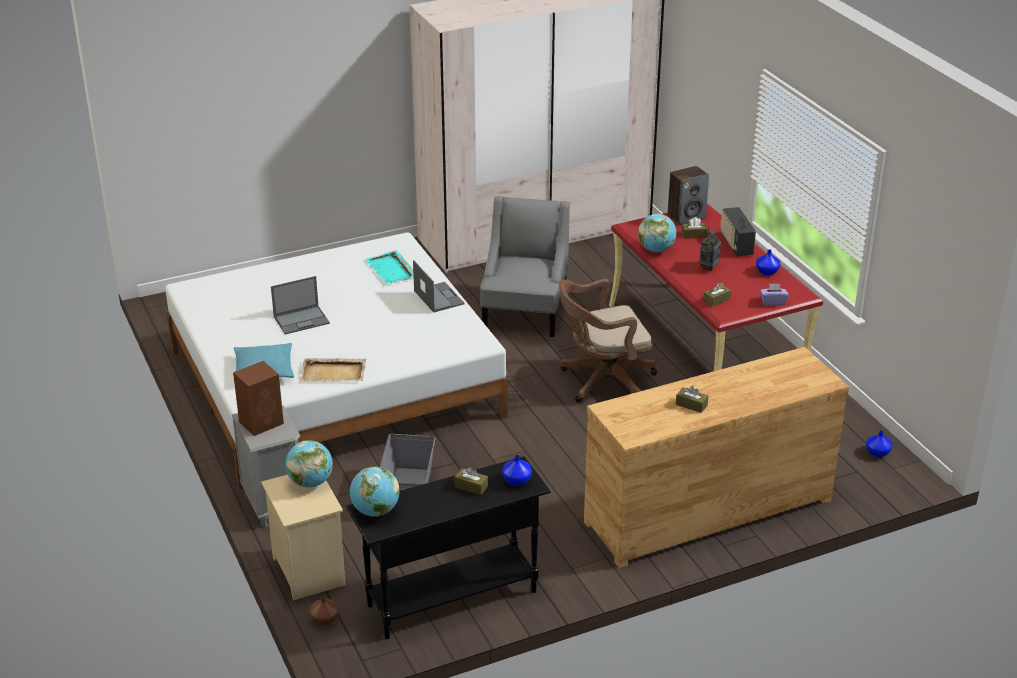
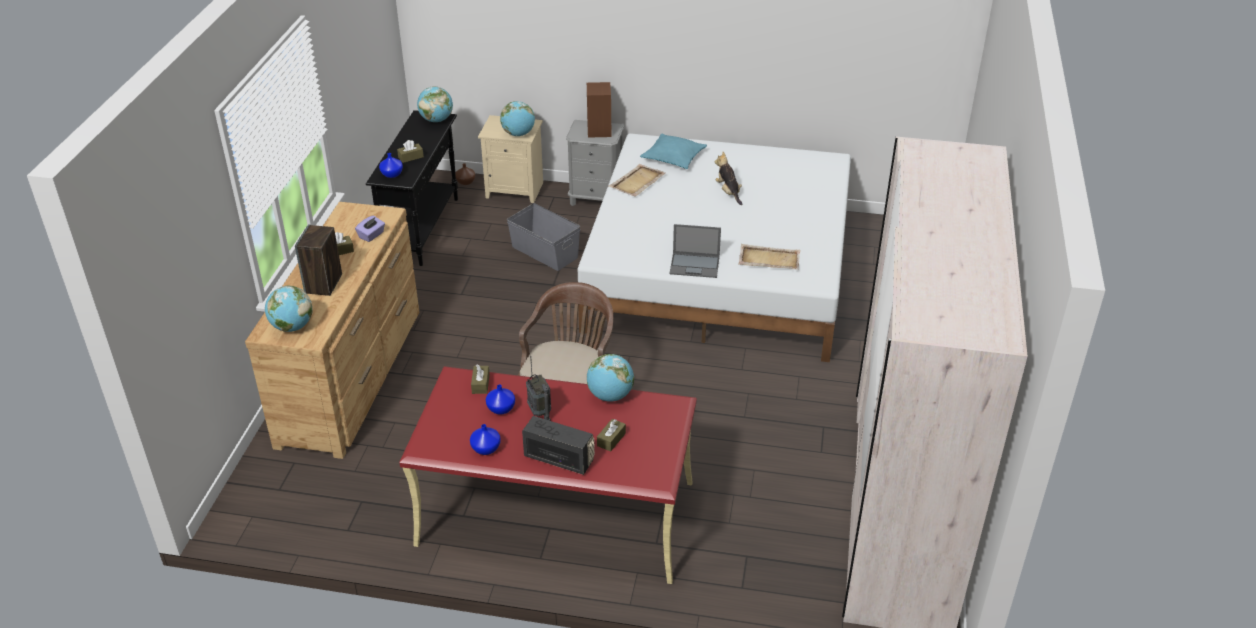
camera: 125 degrees right, 5 degrees up
laptop [271,276,330,334] -> plush toy [715,152,742,205]
turquoise tray [364,250,414,284] -> beige tray [738,244,800,270]
grey armchair [480,196,570,337] -> none
speaker [668,166,709,225] -> speaker moved to [295,224,342,296]
purple tissue box [760,284,789,306] -> purple tissue box moved to [355,215,385,242]
blue vase [866,431,892,457] -> blue vase moved to [486,384,515,415]
none -> globe [265,286,312,332]

